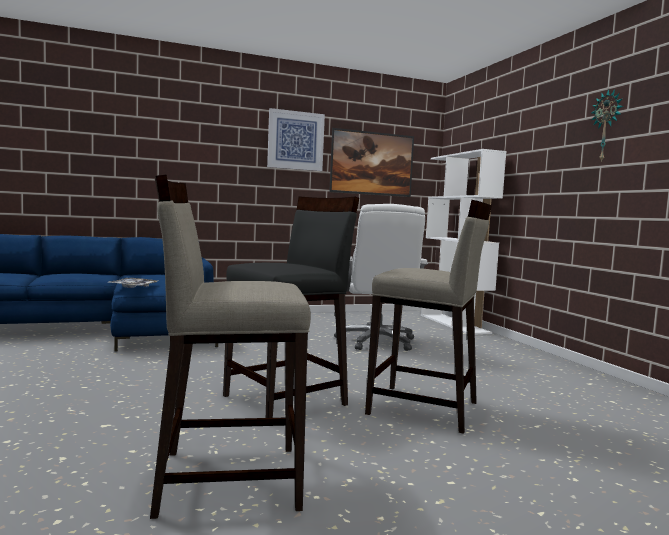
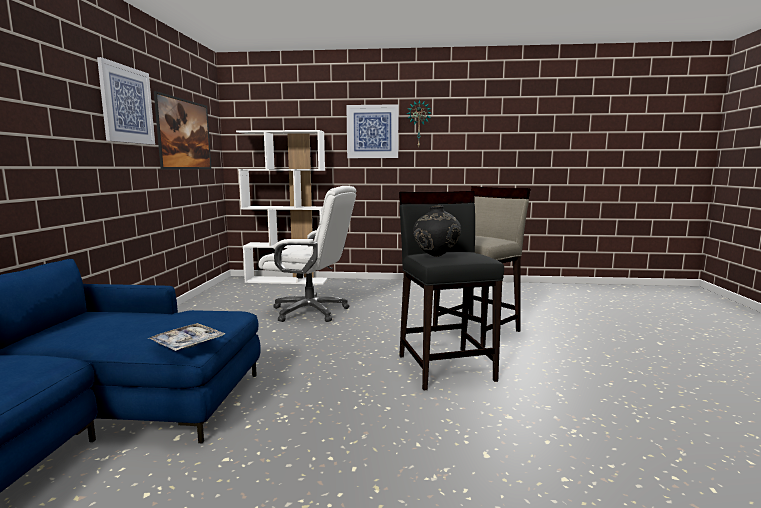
camera: 65 degrees left, 5 degrees up
beige stool [150,175,311,519] -> none
none -> picture [346,104,399,158]
none -> black vase [413,206,461,257]

